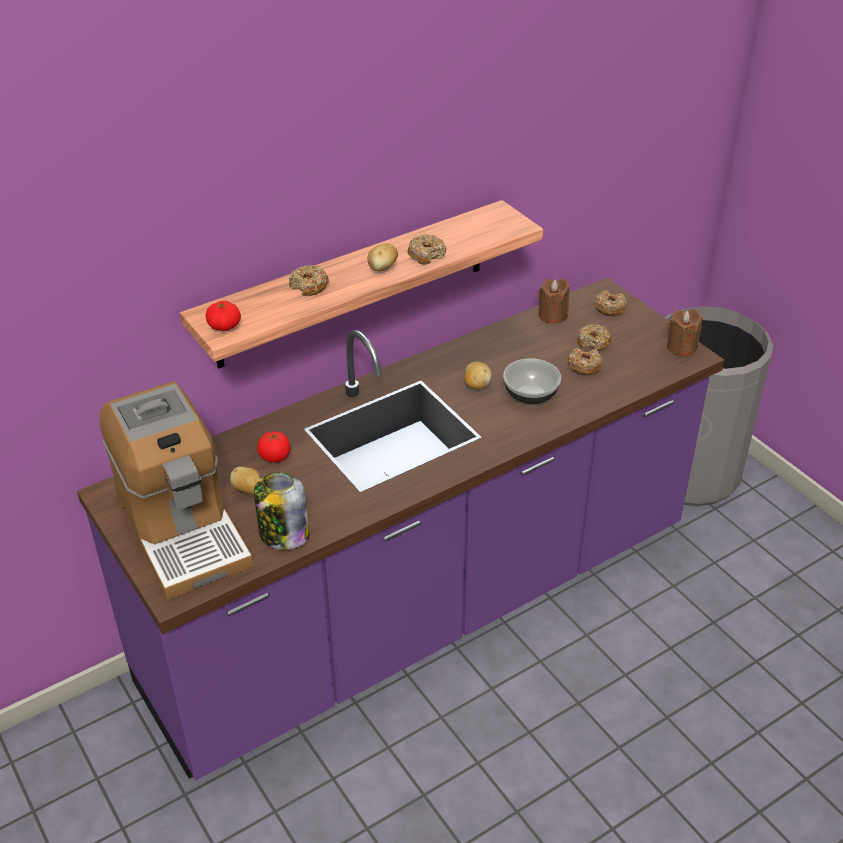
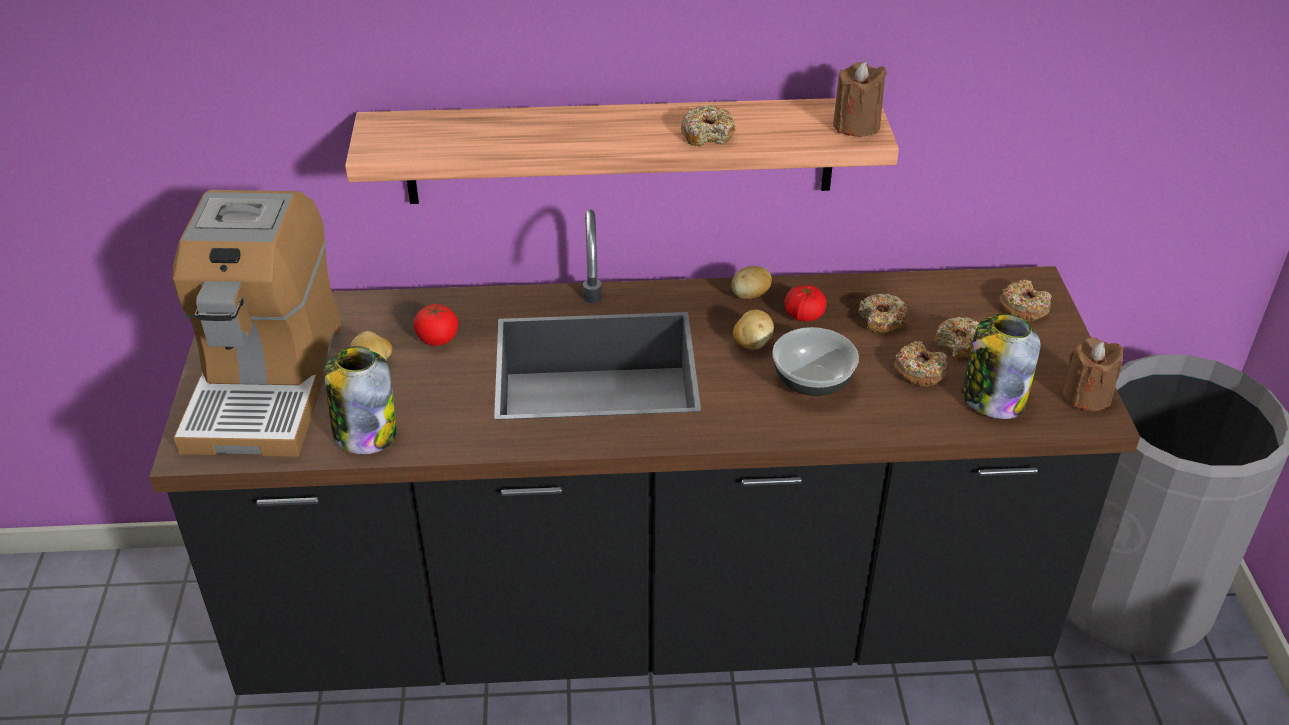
camera: 30 degrees right, 0 degrees up
purple counter [77,277,724,780] -> black counter [149,209,1140,695]
tomato [206,301,241,331] -> tomato moved to [785,285,826,321]
donut [289,265,329,296] -> donut moved to [858,294,909,334]
potato [367,243,398,272] -> potato moved to [731,266,772,299]
brown candle [538,279,570,324] -> brown candle moved to [833,61,887,137]
none -> jar [962,314,1040,419]

